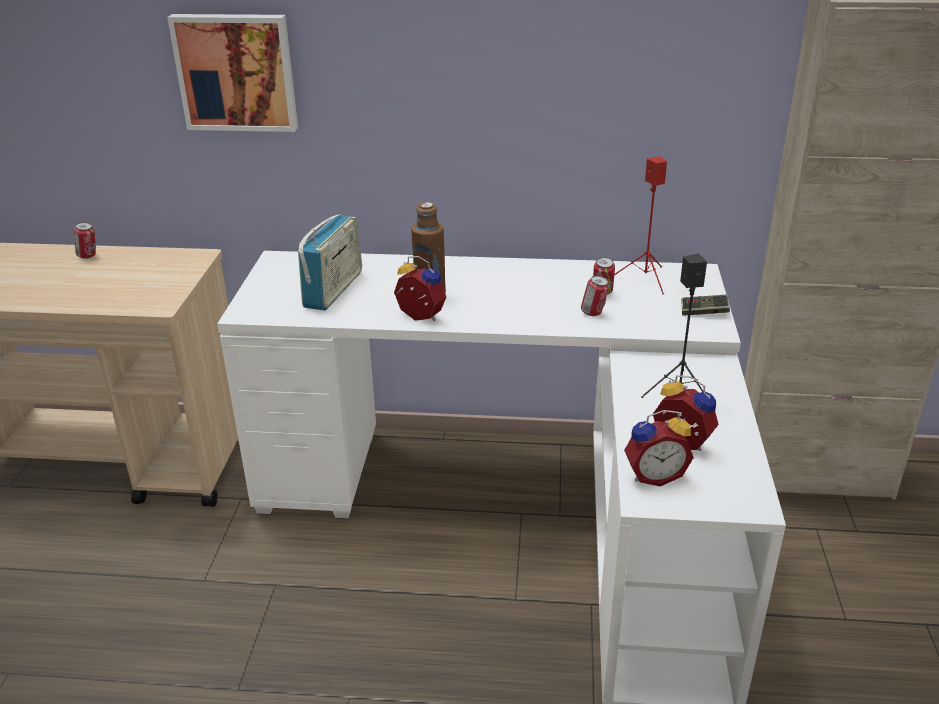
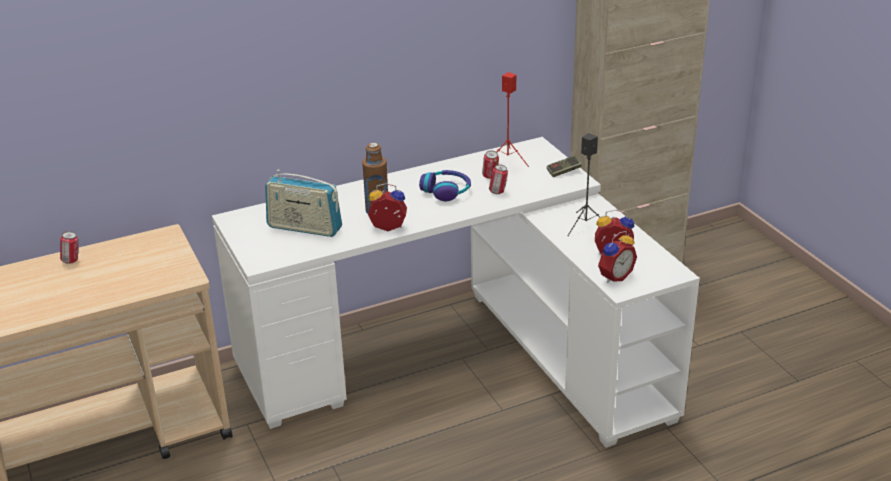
camera: 30 degrees left, 0 degrees up
picture [167,14,298,132] -> none
radio [298,214,362,311] -> radio turned 120 degrees clockwise [265,169,342,237]
none -> headphones [419,170,471,201]

